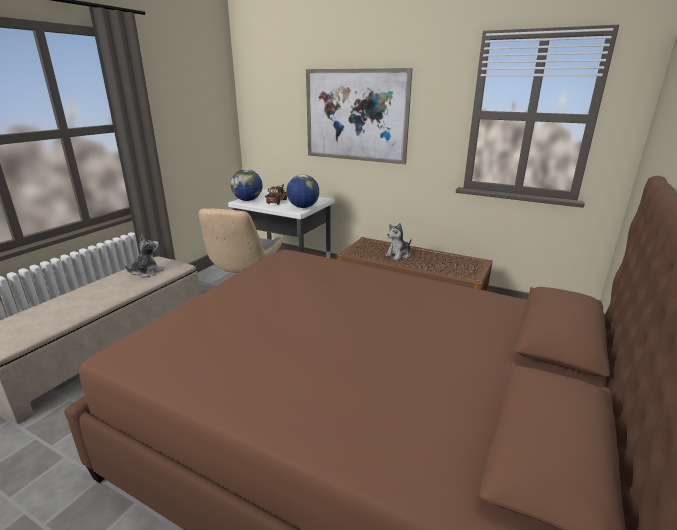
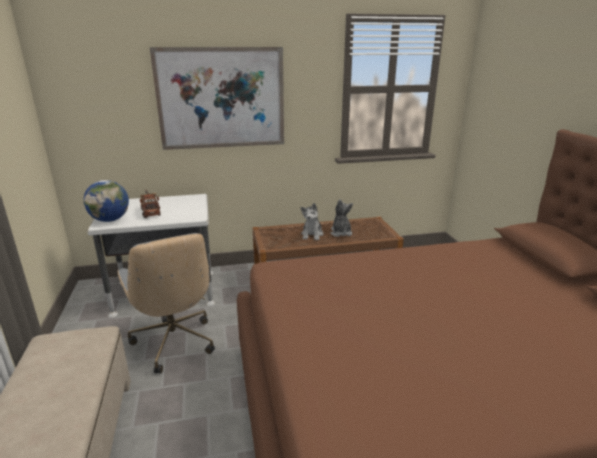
camera: 40 degrees left, 0 degrees up
plush toy [125,235,163,278] -> plush toy moved to [331,199,353,237]
globe [286,174,319,208] -> none

